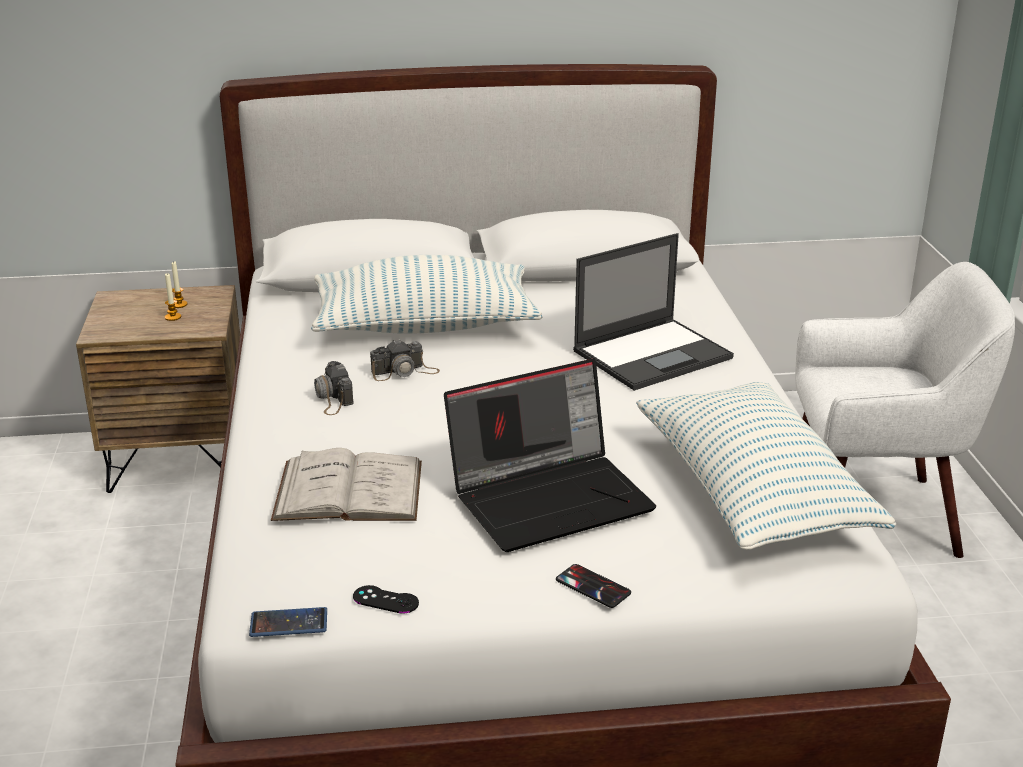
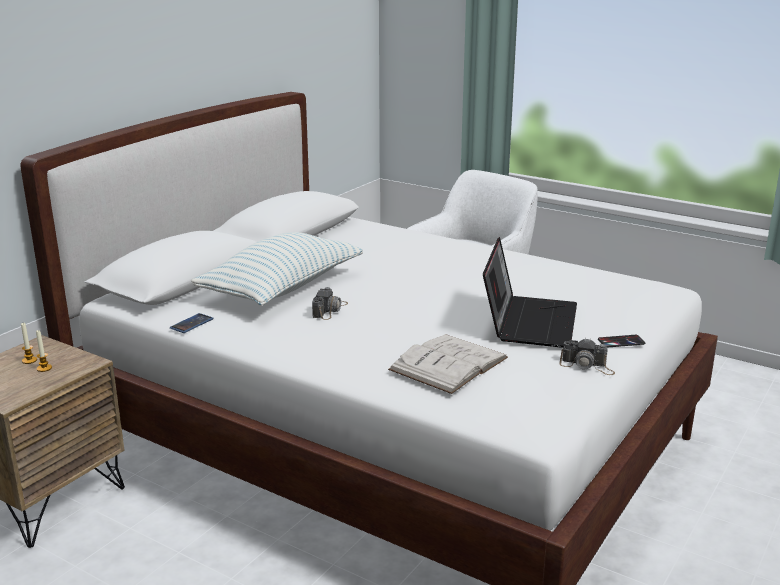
camera: 50 degrees left, 5 degrees down
phone [249,607,327,637] -> phone moved to [170,313,213,333]
camera [314,361,354,415] -> camera moved to [560,338,615,375]
black game controller [353,585,419,614] -> none
laptop [573,233,734,391] -> none
pillow [636,382,896,550] -> none

